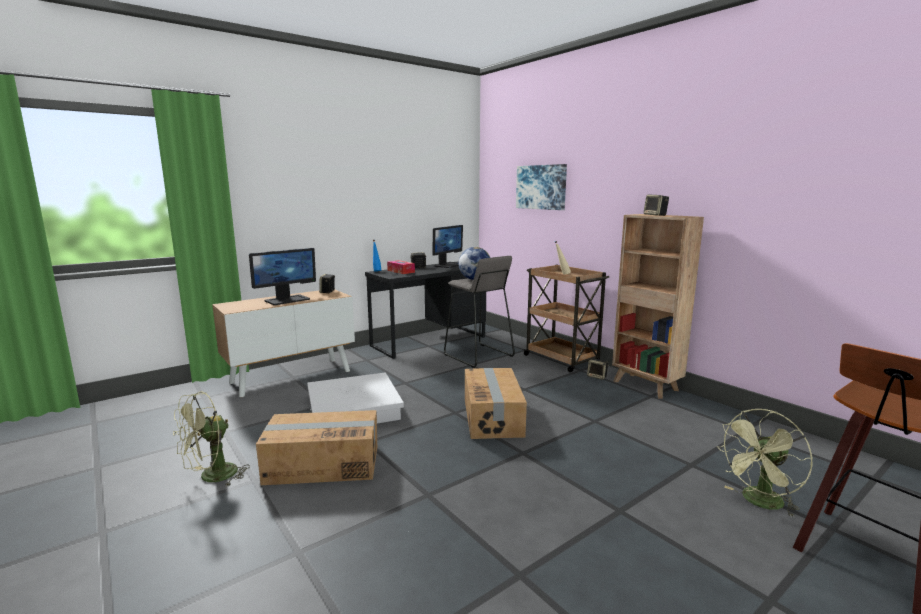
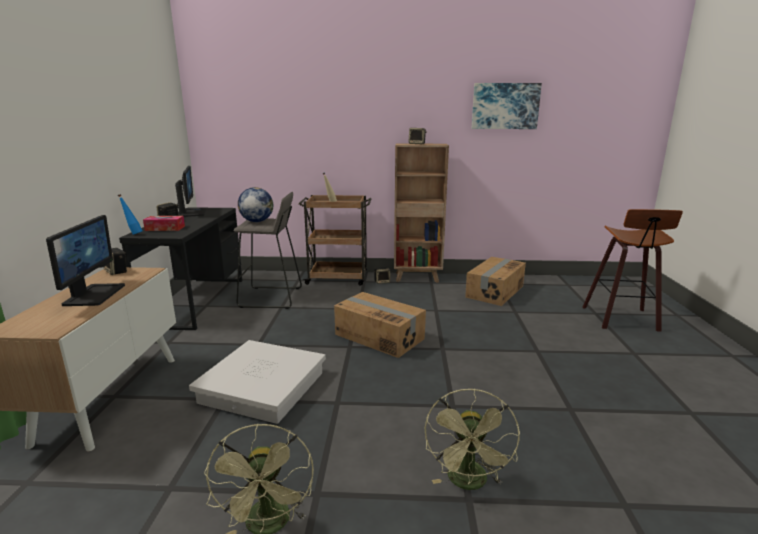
camera: 50 degrees left, 5 degrees up
cardboard box [256,410,377,485] -> cardboard box moved to [465,257,526,306]
picture [516,164,567,210] -> picture moved to [472,83,542,129]
green fan [717,409,812,518] -> green fan moved to [425,388,520,490]

